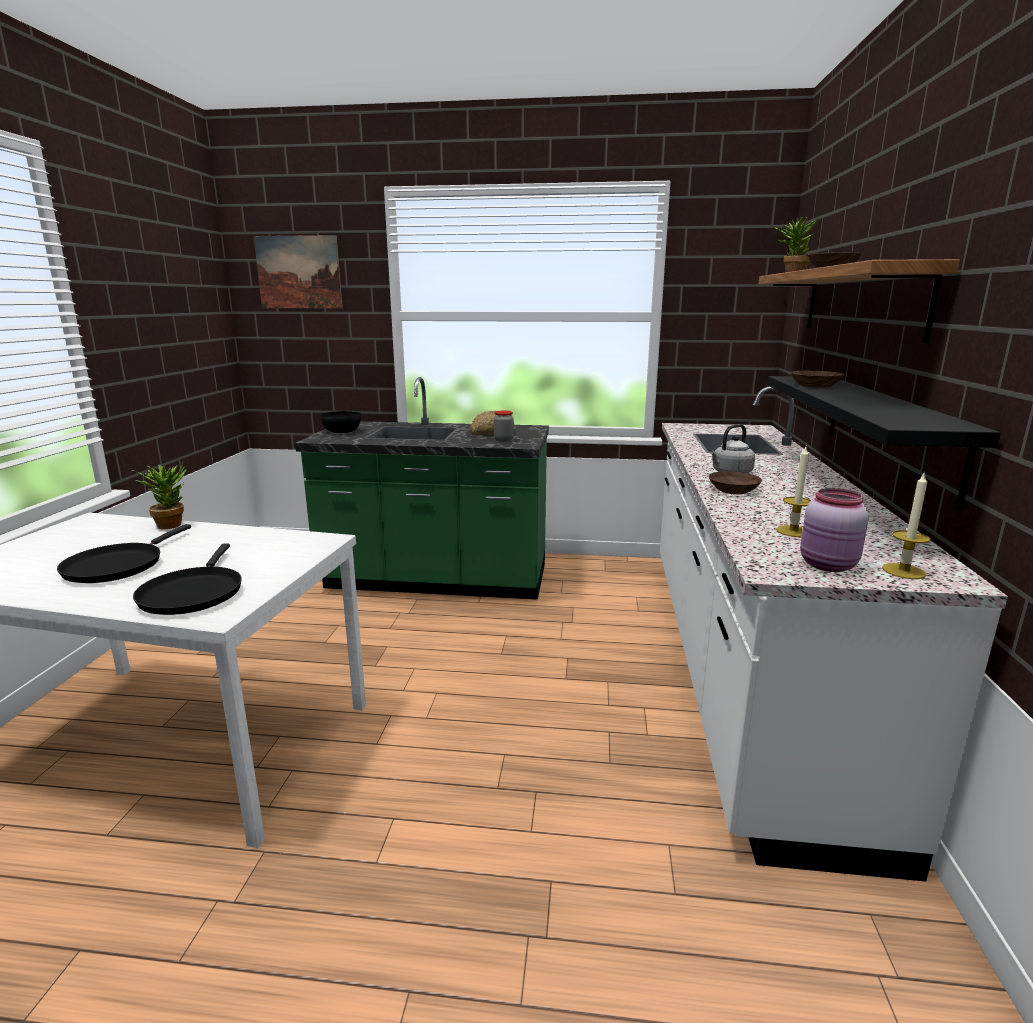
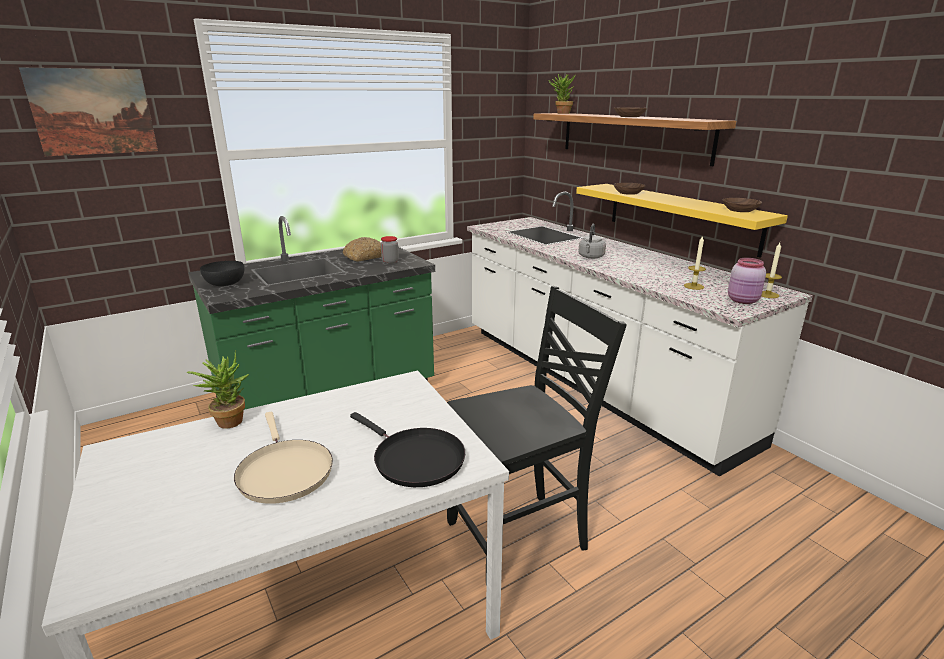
camera: 40 degrees left, 5 degrees up
black frying pan [57,524,191,583] -> beige frying pan [234,411,333,504]
brown bowl [709,471,762,494] -> brown bowl moved to [723,198,762,212]
black shelf [767,376,1001,511] -> yellow shelf [576,184,788,258]
none -> black chair [447,286,627,582]

